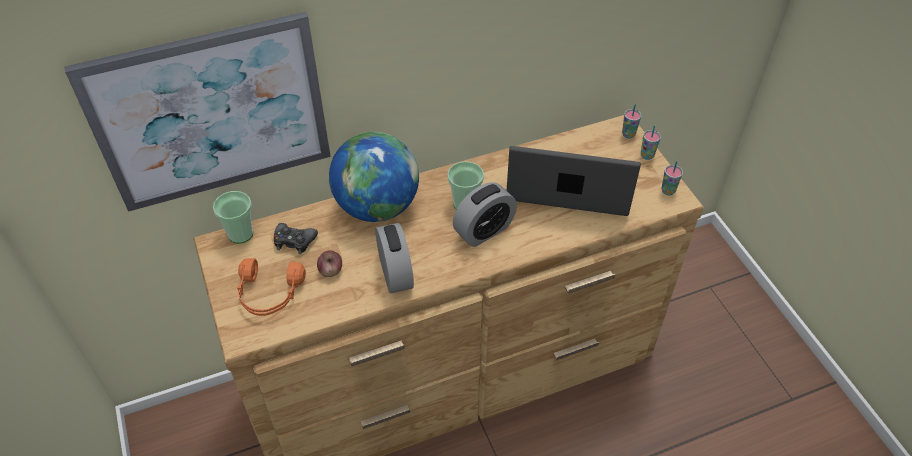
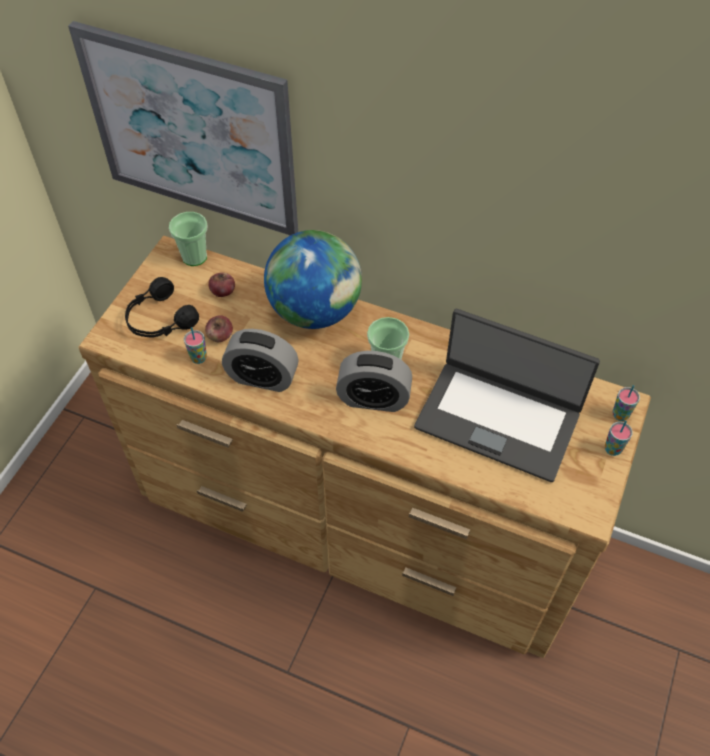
camera: 45 degrees right, 5 degrees up
orange headphones [237,258,306,316] -> black headphones [125,277,199,338]
black game controller [274,223,318,254] -> apple [208,273,235,297]
alarm clock [375,223,414,293] -> alarm clock turned 75 degrees clockwise [222,329,299,392]
laptop [507,146,641,216] -> laptop turned 150 degrees clockwise [414,309,600,482]
cup [661,160,683,195] -> cup moved to [184,327,207,364]

